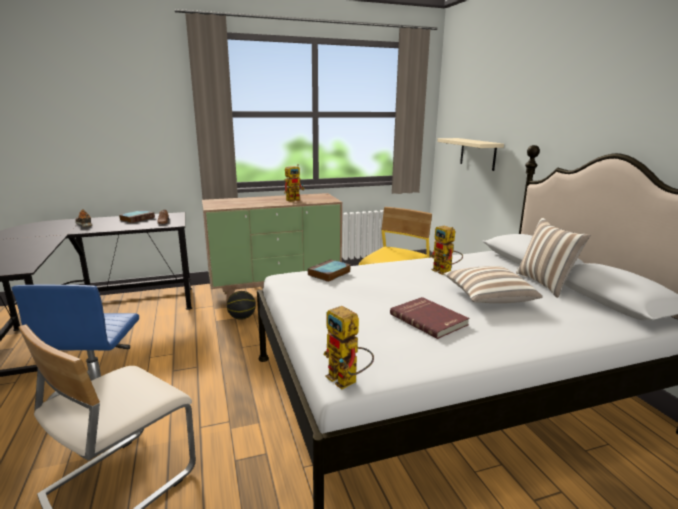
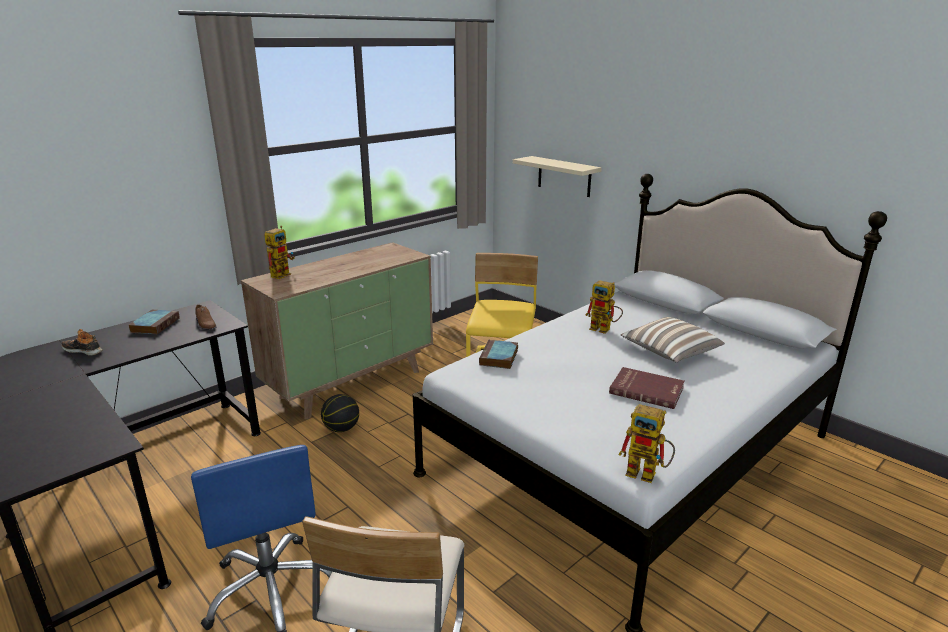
camera: 25 degrees left, 5 degrees up
toy robot [284,164,304,202] -> toy robot moved to [264,226,295,279]
pillow [516,218,591,298] -> none

